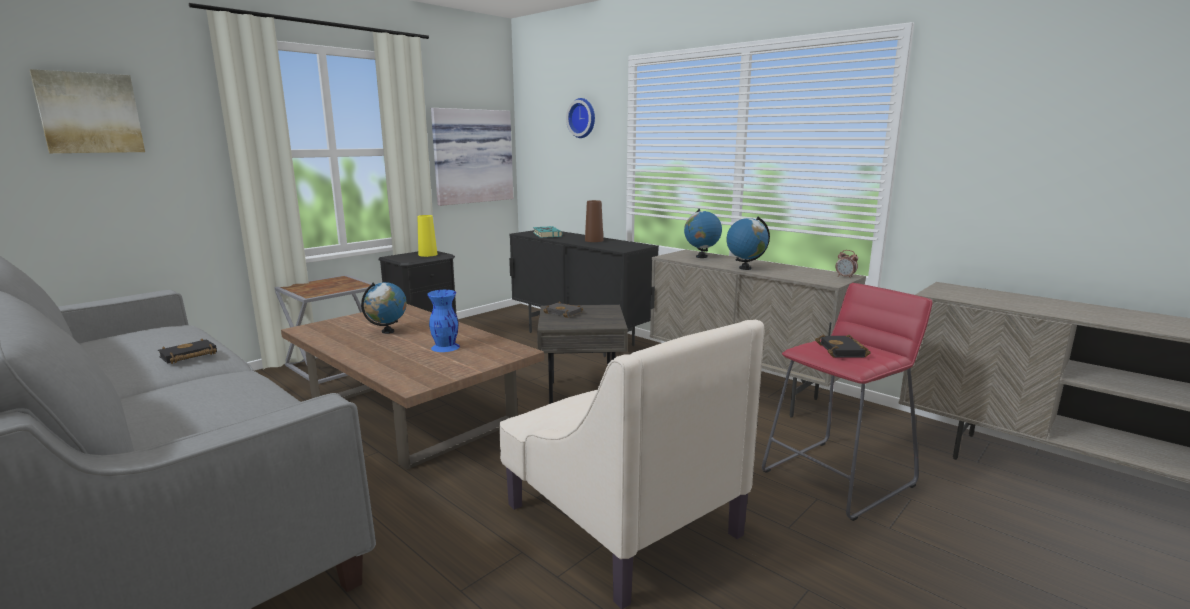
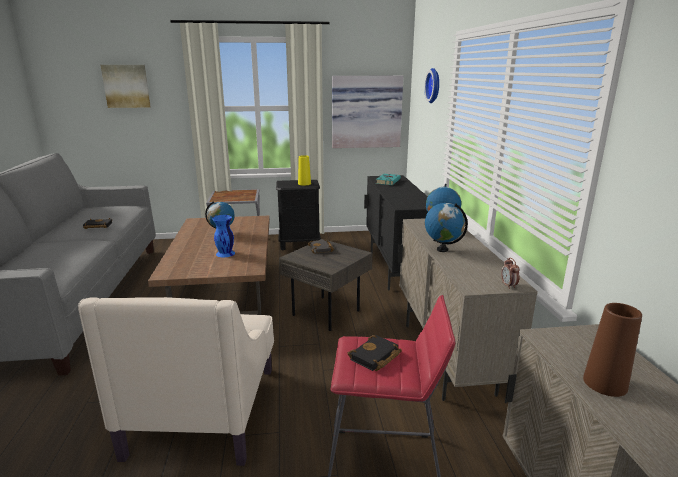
camera: 40 degrees right, 5 degrees up
brown vase [585,200,603,242] -> brown vase moved to [583,303,642,397]

